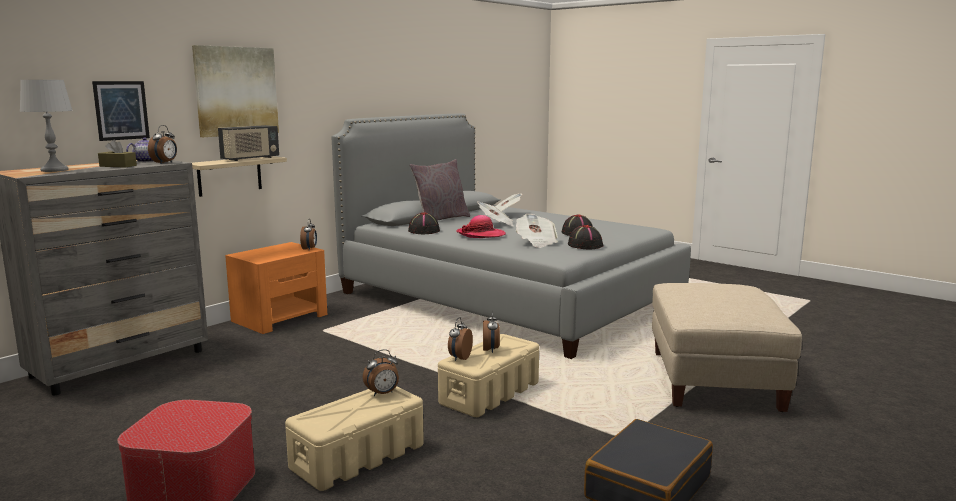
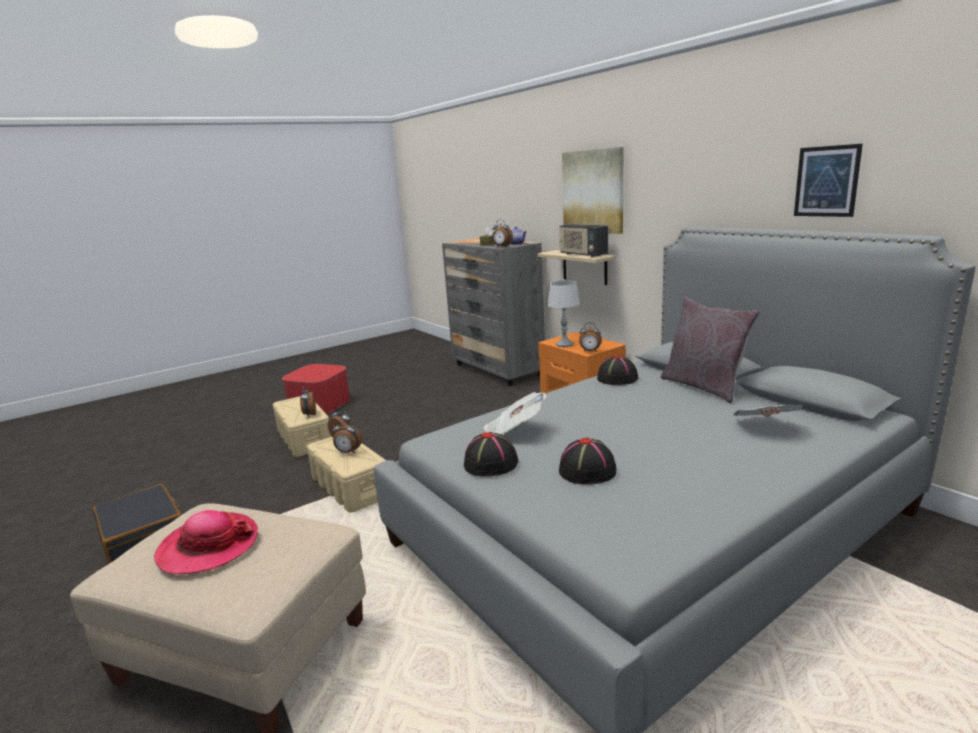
camera: 105 degrees right, 5 degrees up
grey table lamp [20,80,73,172] -> grey table lamp moved to [547,281,580,347]
picture [92,81,150,141] -> picture moved to [794,144,863,217]
hat [456,215,506,238] -> hat moved to [154,510,258,574]
newspaper [477,201,514,226] -> none

